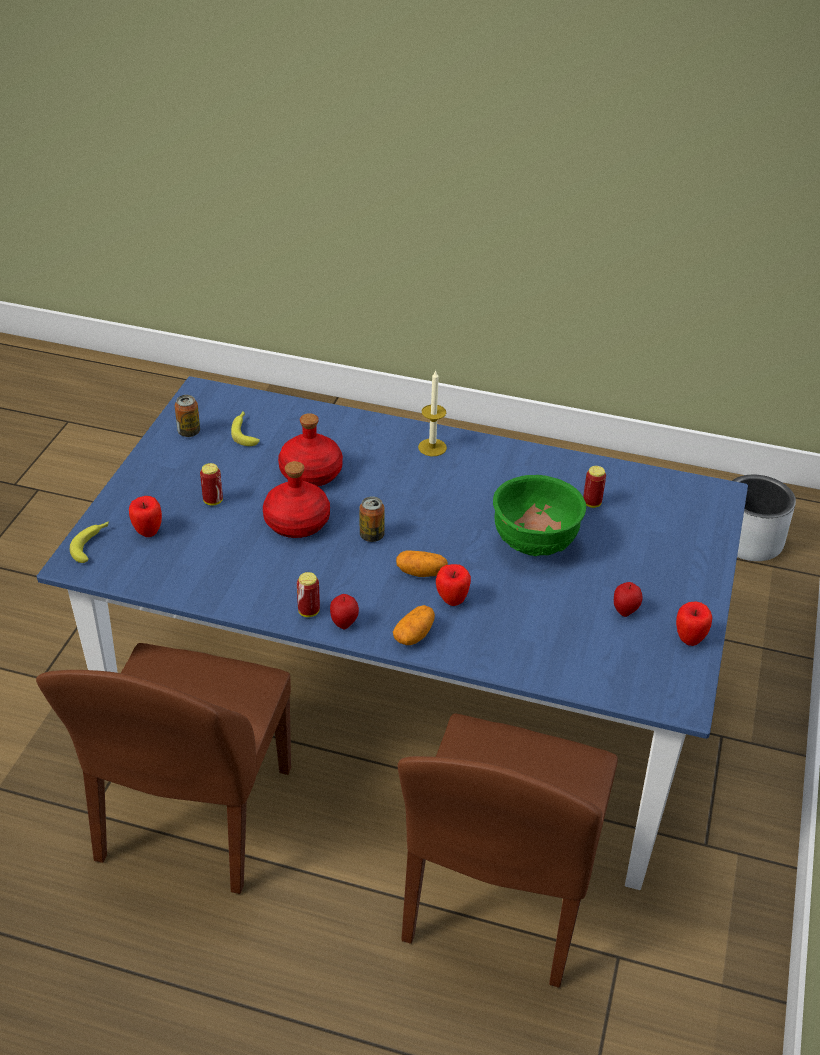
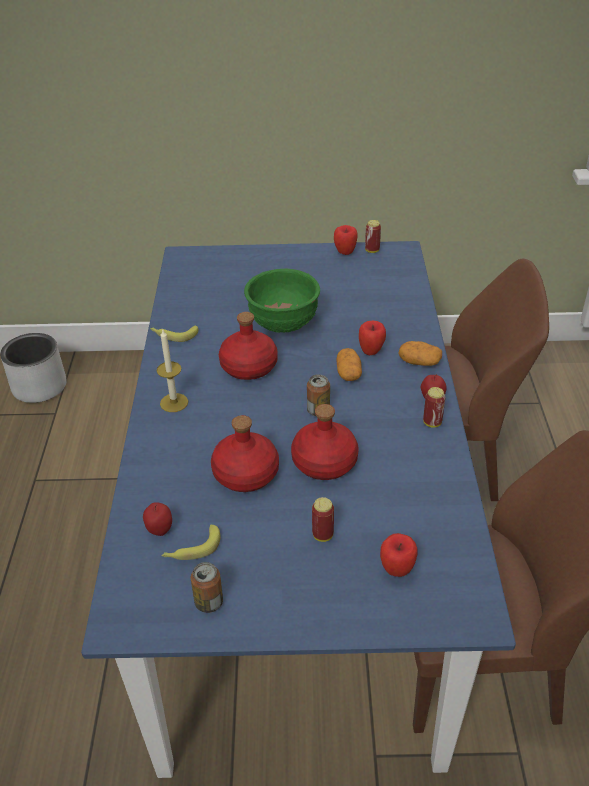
camera: 105 degrees left, 0 degrees up
banana [70,521,109,563] -> banana moved to [150,326,198,342]
can [583,466,606,508] -> can moved to [365,220,381,253]
apple [614,582,642,617] -> apple moved to [143,502,172,536]
none -> red bottle [219,312,278,380]

